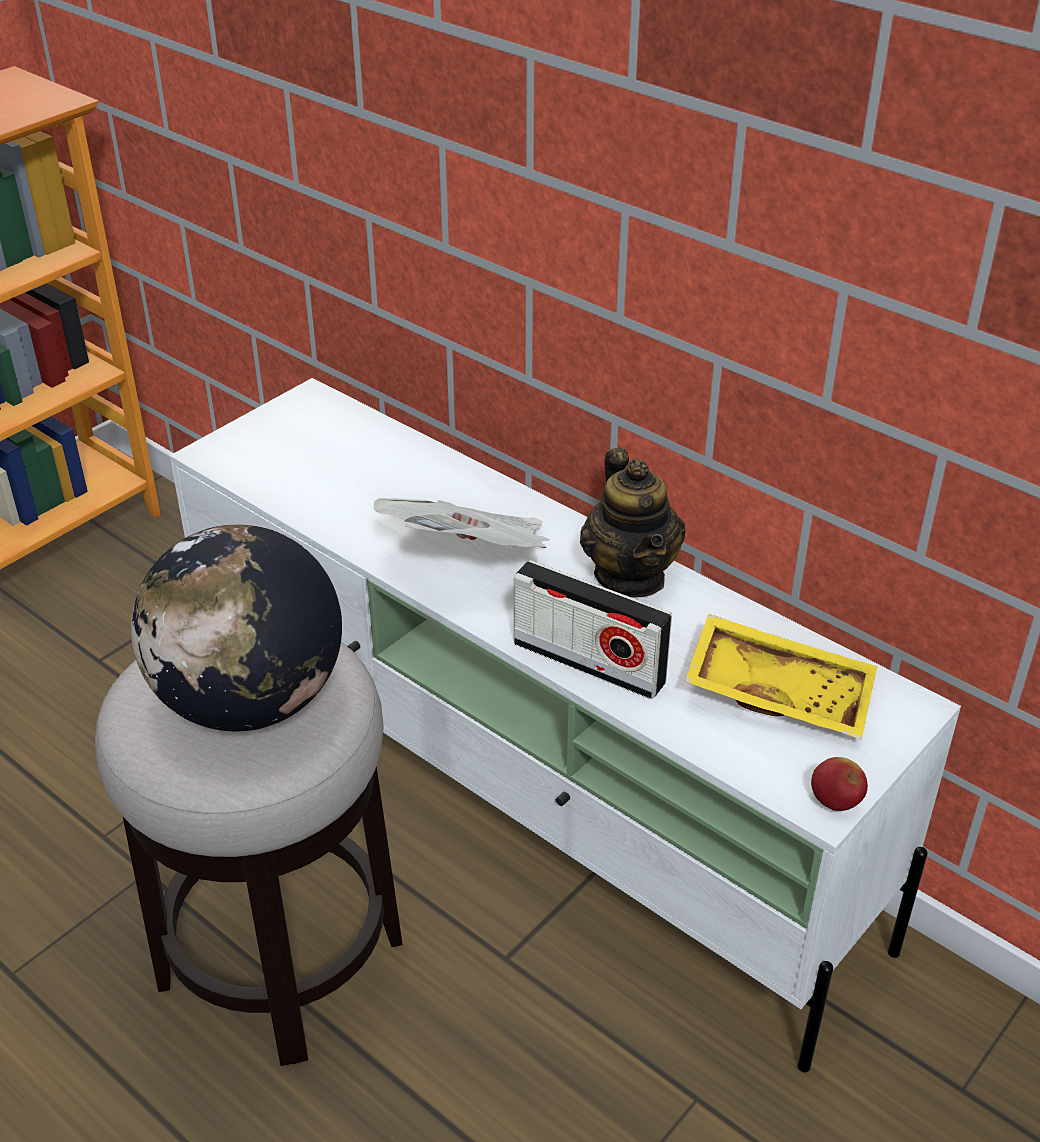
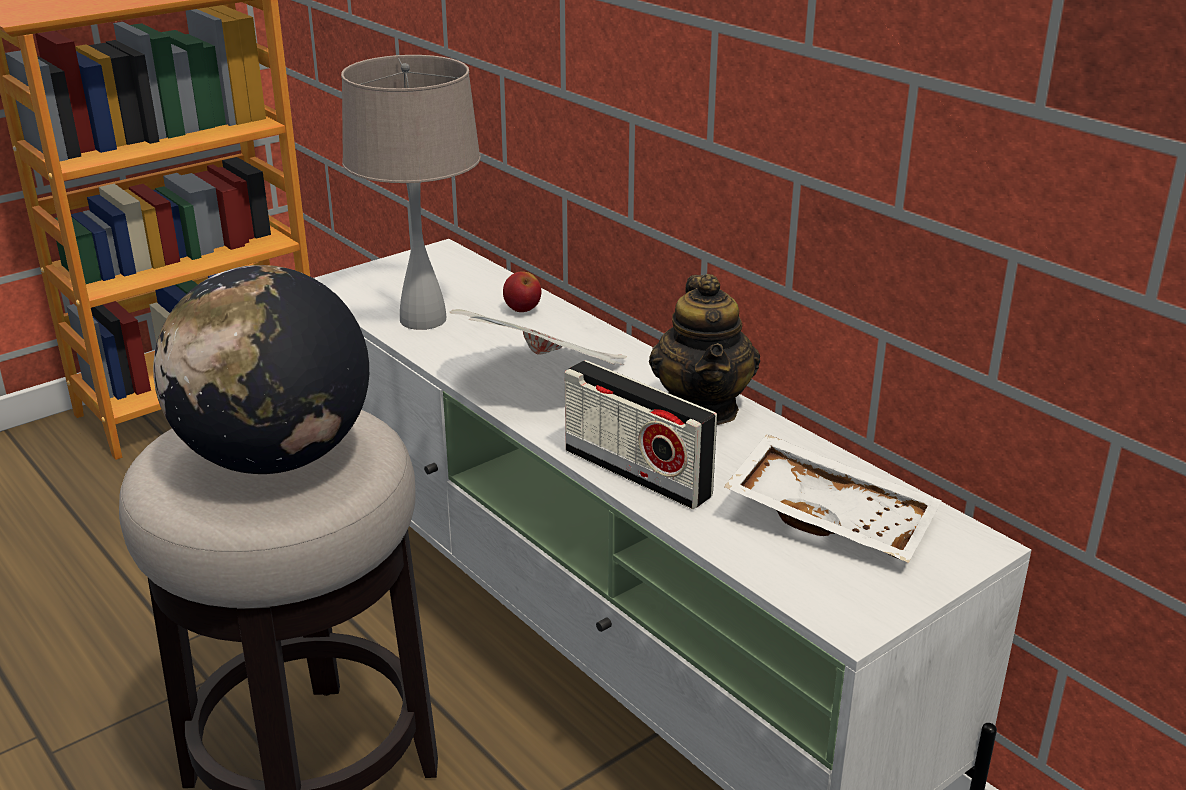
camera: 10 degrees right, 10 degrees down
yellow tray [684,614,877,740] -> white tray [724,434,942,563]
apple [811,757,868,811] -> apple moved to [503,271,542,312]
none -> beige table lamp [341,55,481,330]

